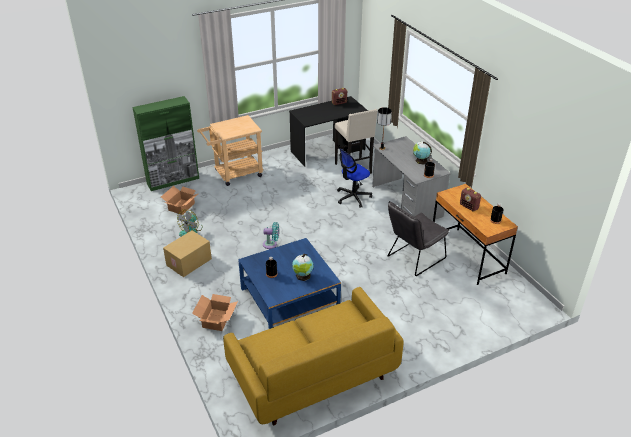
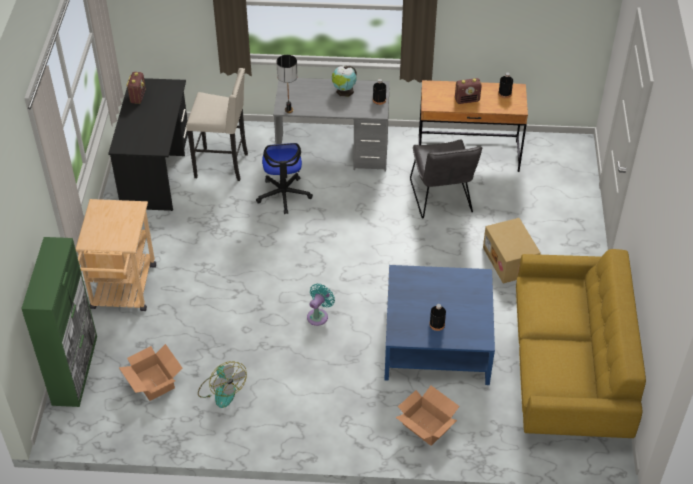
camera: 60 degrees left, 10 degrees up
cardboard box [163,230,212,277] -> cardboard box moved to [483,218,541,284]
globe [292,254,314,281] -> none

